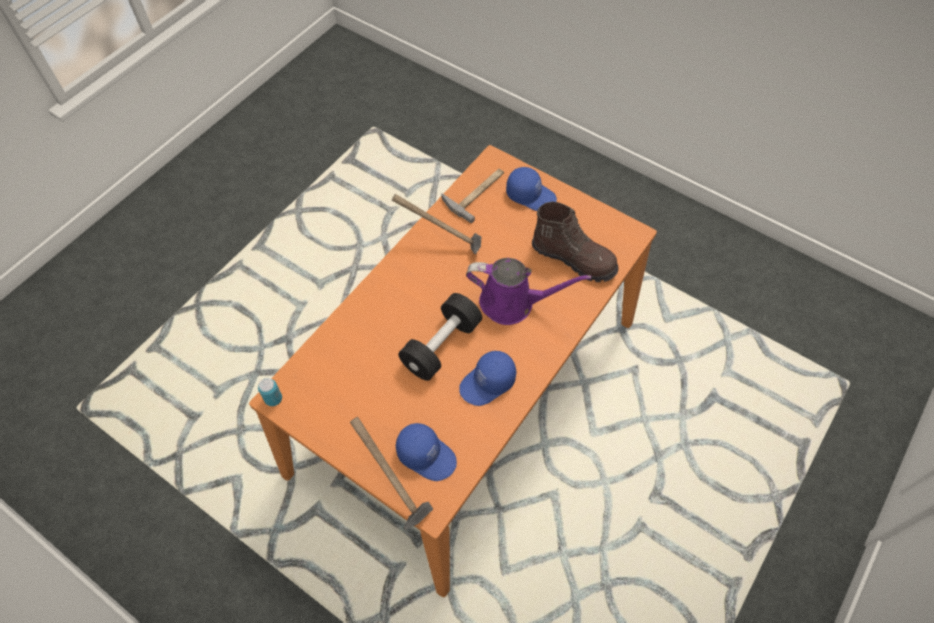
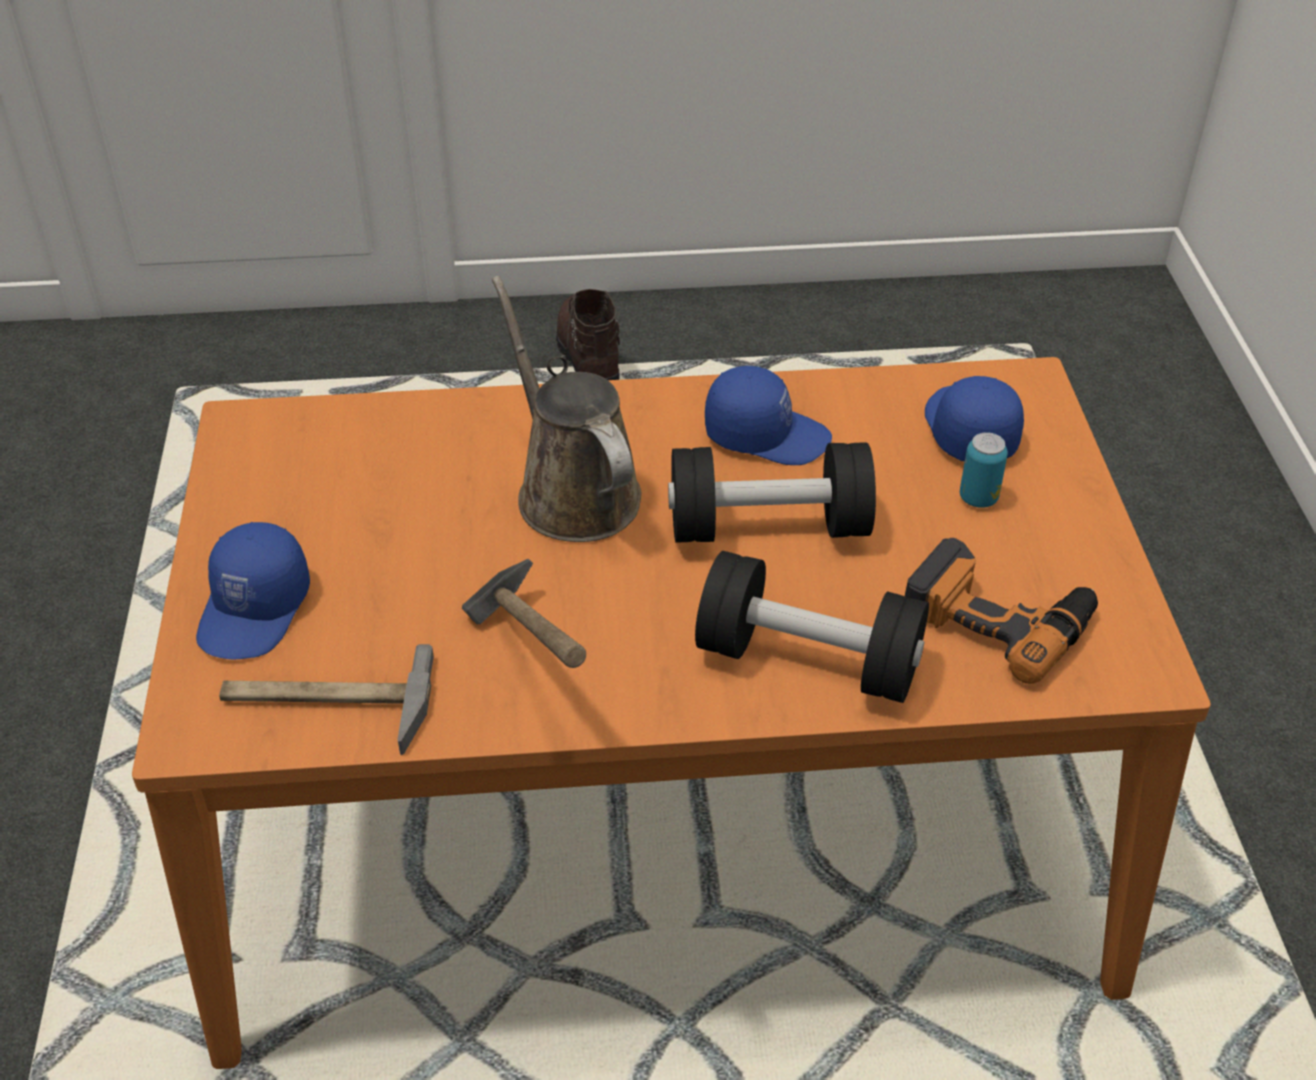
camera: 130 degrees left, 15 degrees down
can [258,378,282,406] -> can moved to [960,432,1008,508]
hammer [350,417,433,530] -> none
purple watering can [466,258,591,325] -> brown watering can [492,276,641,542]
blue cap [506,167,557,211] -> blue cap turned 150 degrees counterclockwise [196,522,310,659]
brown boot [532,202,618,282] -> brown boot moved to [556,289,620,380]
none -> black dumbbell [695,551,929,703]
none -> power drill [905,538,1098,684]

